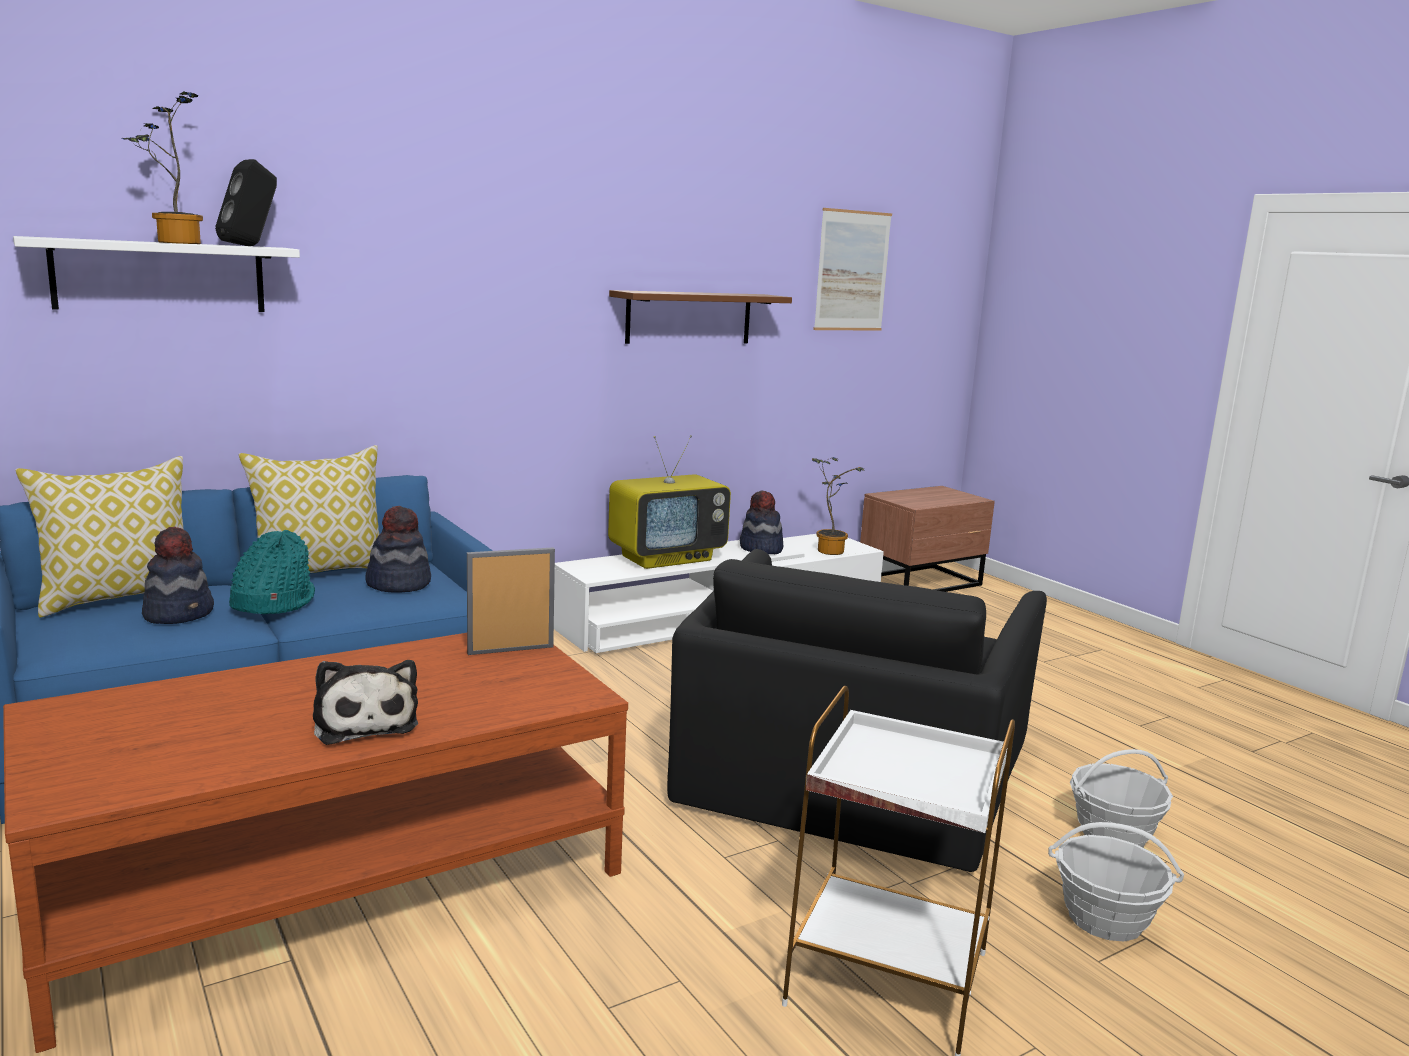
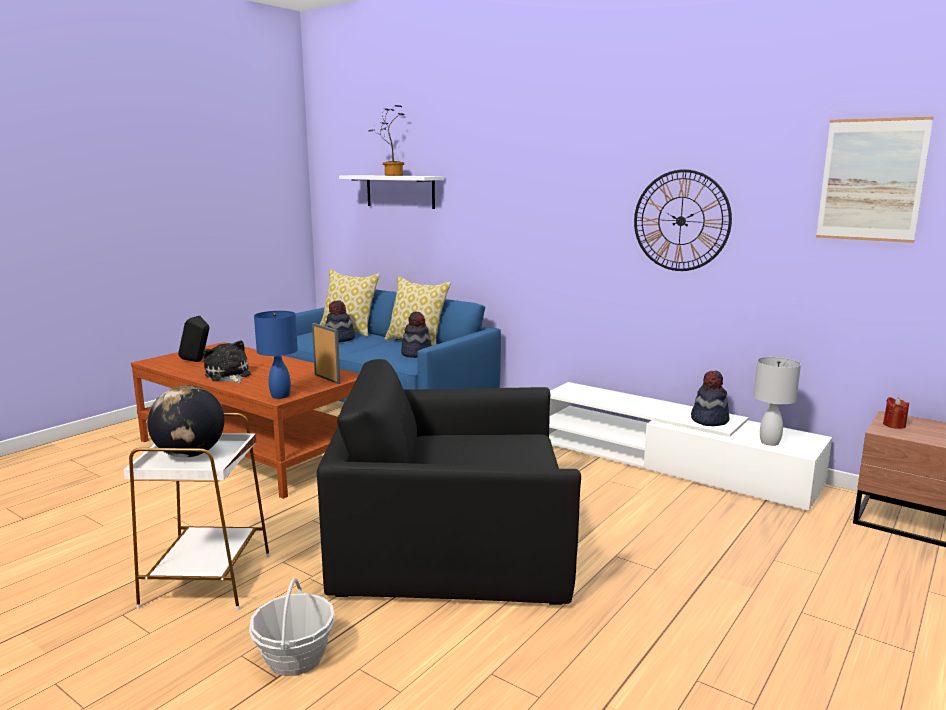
camera: 70 degrees right, 0 degrees up
black speaker [215,159,277,246] -> black speaker moved to [178,316,210,362]
turquoise hat [229,530,315,614] -> none
plush toy [313,660,418,745] -> plush toy turned 105 degrees clockwise [203,340,250,383]
television [608,435,731,569] -> none
brown shelf [609,290,792,344] -> wall clock [634,169,732,271]
potted plant [812,457,865,555] -> white table lamp [754,357,801,446]
basket [1070,749,1173,847] -> none
none -> globe [147,385,225,458]
none -> blue table lamp [254,311,298,399]
none -> red candle [883,397,909,429]

